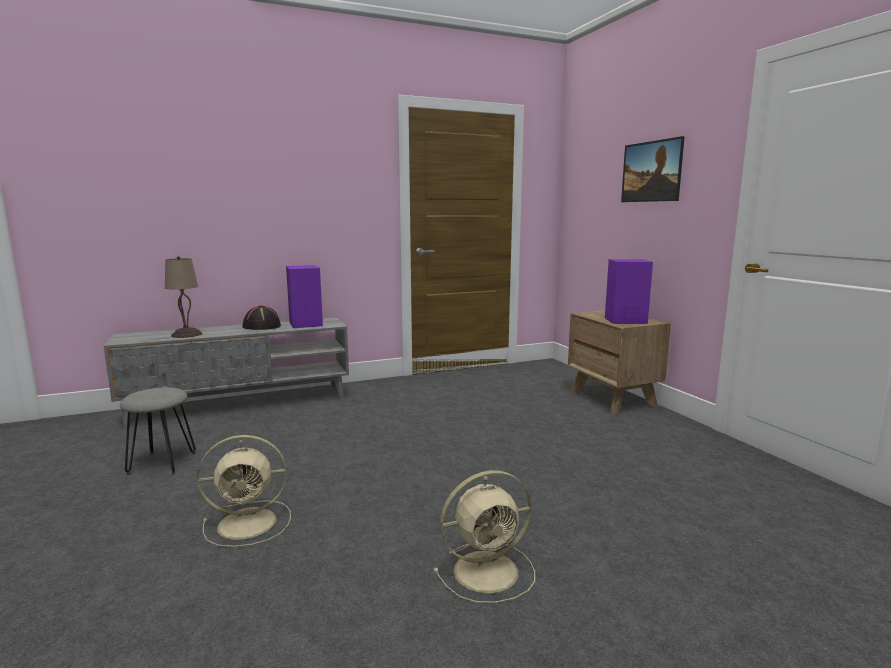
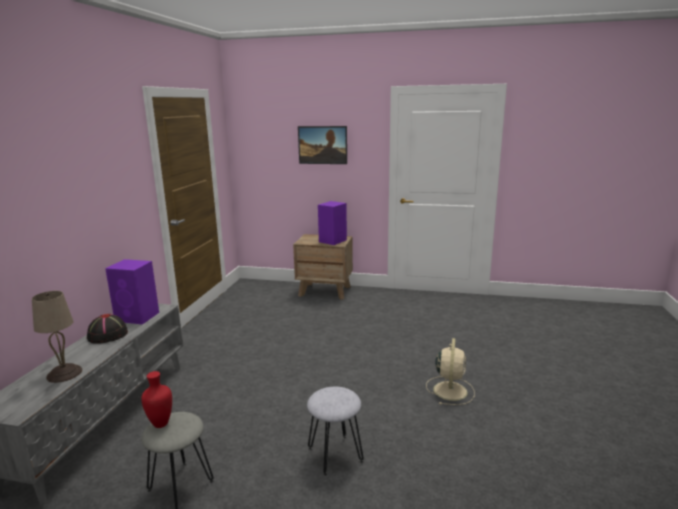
camera: 55 degrees left, 5 degrees up
beige fan [197,435,291,547] -> grey stool [307,387,364,476]
none -> red vase [141,371,172,428]

